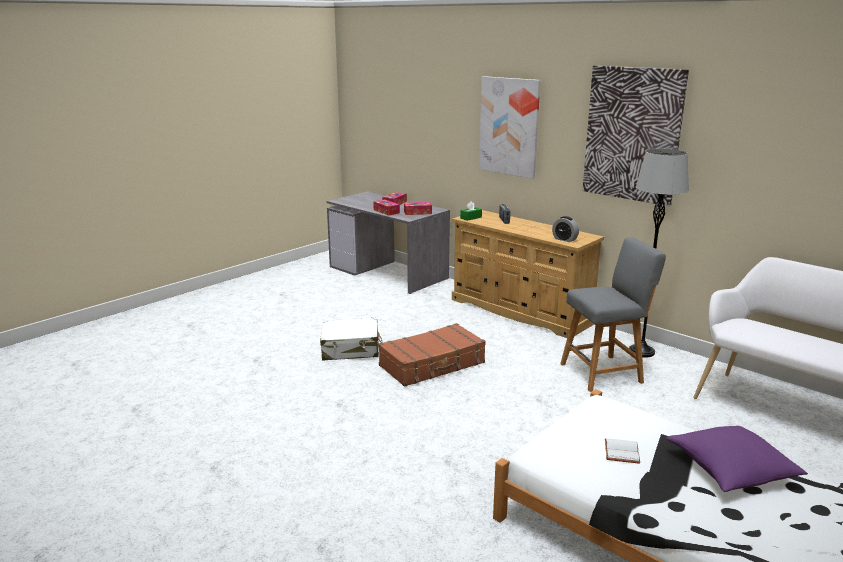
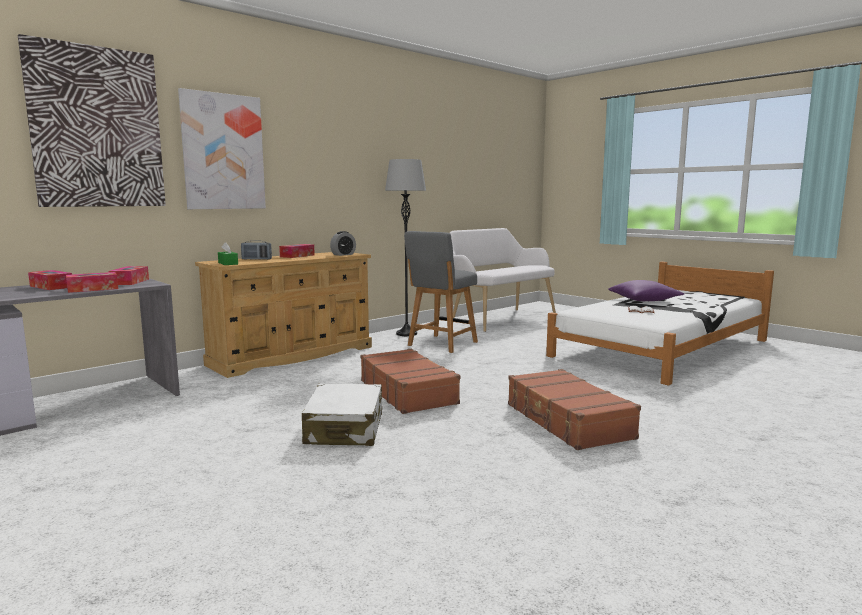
camera: 85 degrees left, 10 degrees down
grey chair [560,237,666,392] -> grey chair turned 135 degrees counterclockwise [404,231,478,353]
picture [582,65,689,206] -> picture moved to [18,34,166,207]
none -> tissue box [279,244,315,258]
none -> brown suitcase [508,369,641,450]

